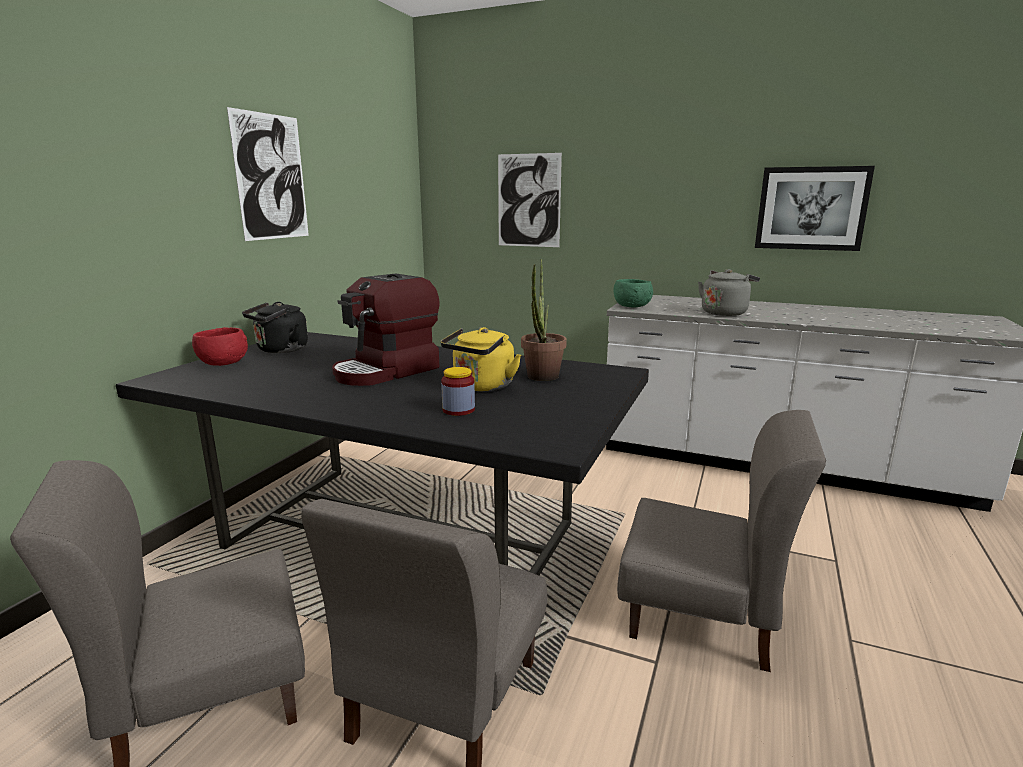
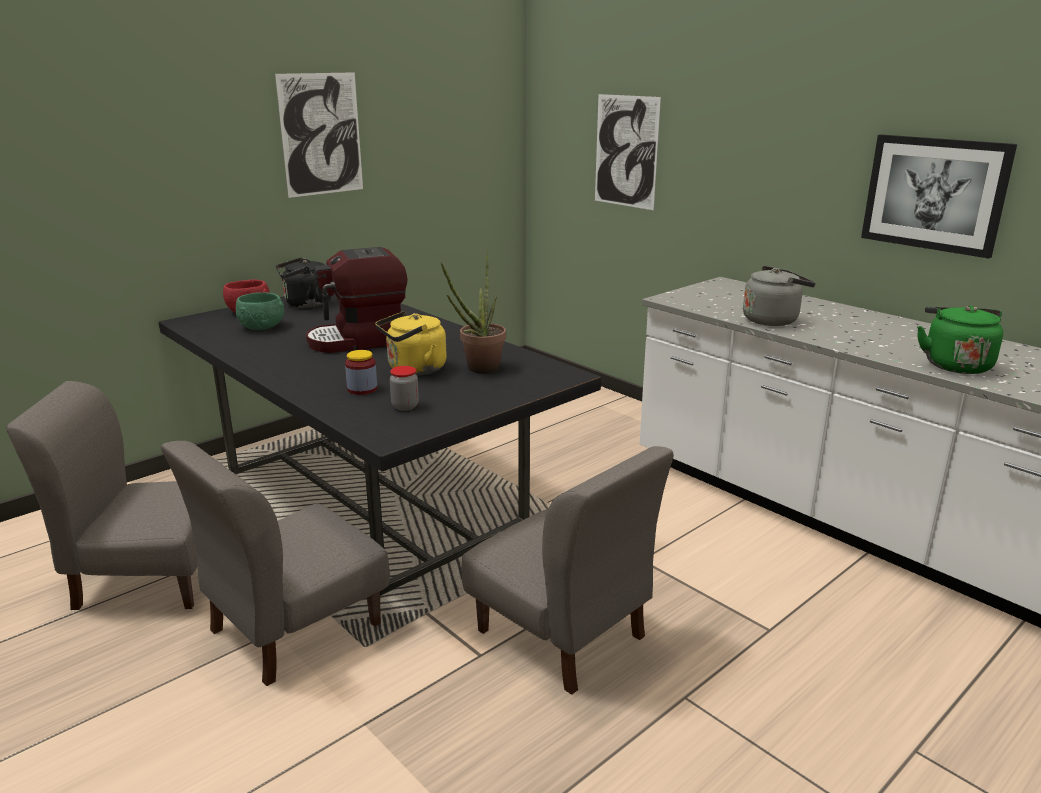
camera: 25 degrees right, 5 degrees up
green bowl [614,279,653,307] -> green bowl moved to [236,292,284,330]
none -> jar [390,366,419,411]
none -> green kettle [917,306,1003,374]

